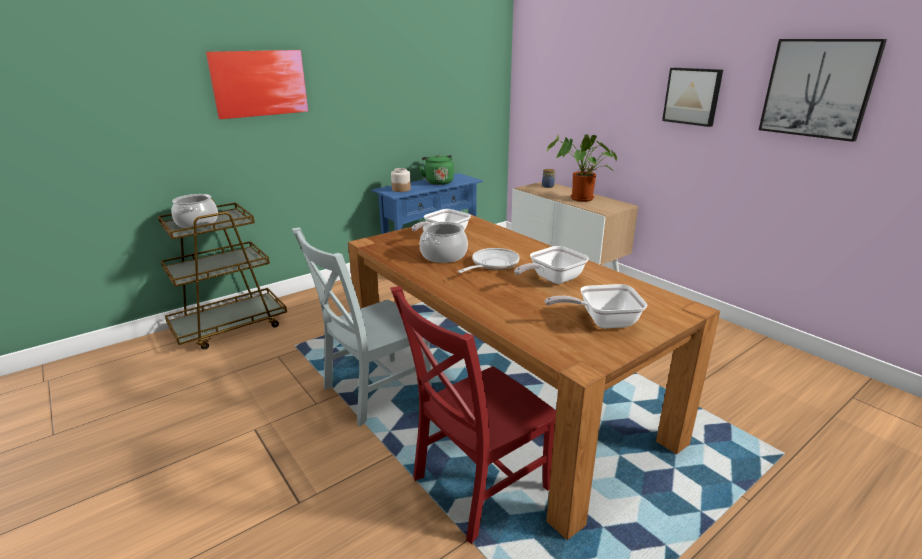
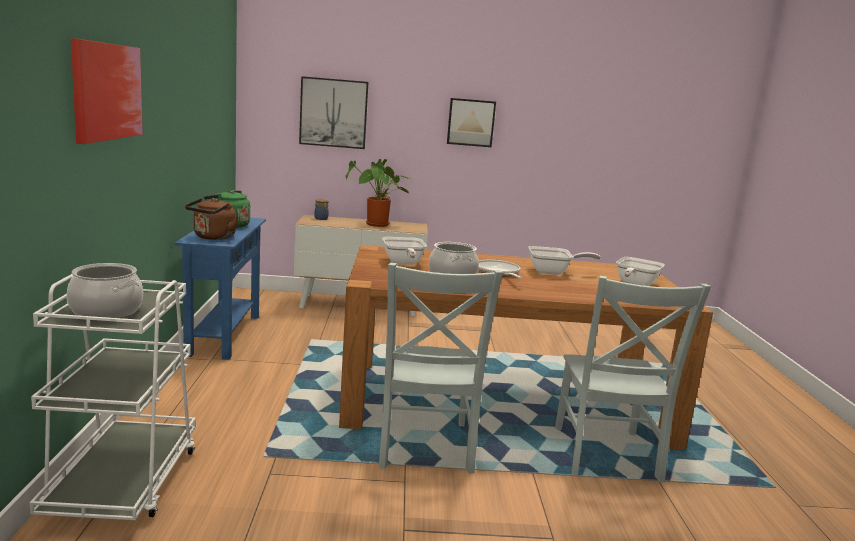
camera: 55 degrees left, 10 degrees down
brown cart [158,199,287,350] -> white cart [29,274,196,520]
red chair [390,286,556,544] -> grey chair [555,276,711,482]
jar [391,168,411,192] -> brown kettle [185,198,238,240]
frying pan [514,246,589,284] -> frying pan turned 90 degrees counterclockwise [528,246,601,275]
picture [759,39,887,142] -> picture moved to [299,76,368,149]

